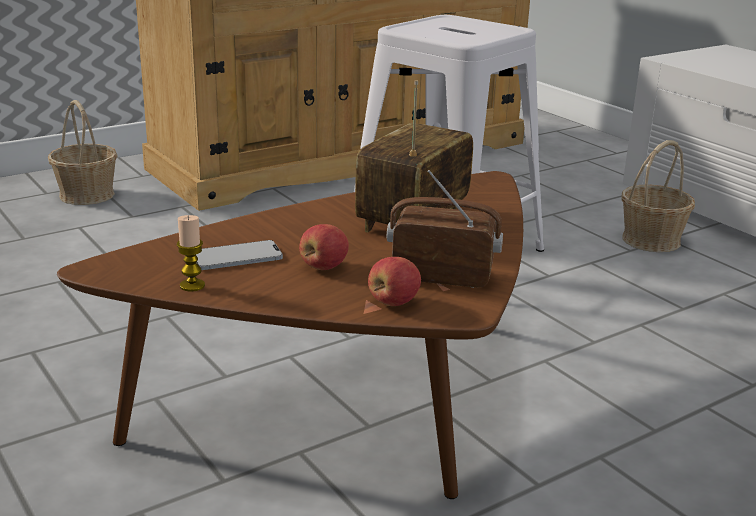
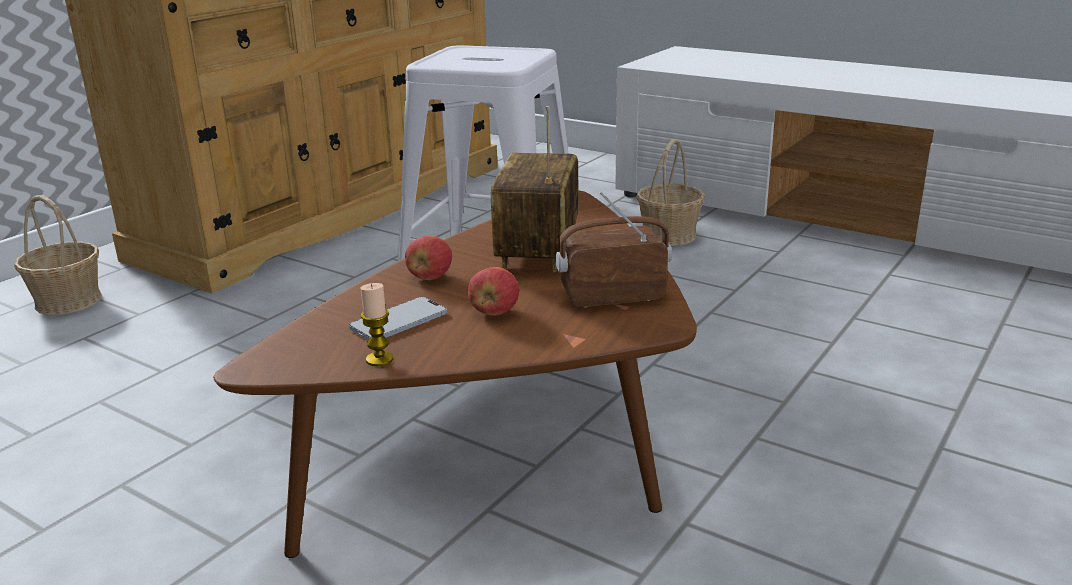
camera: 20 degrees left, 0 degrees up
apple [368,257,421,306] -> apple moved to [405,235,452,280]

